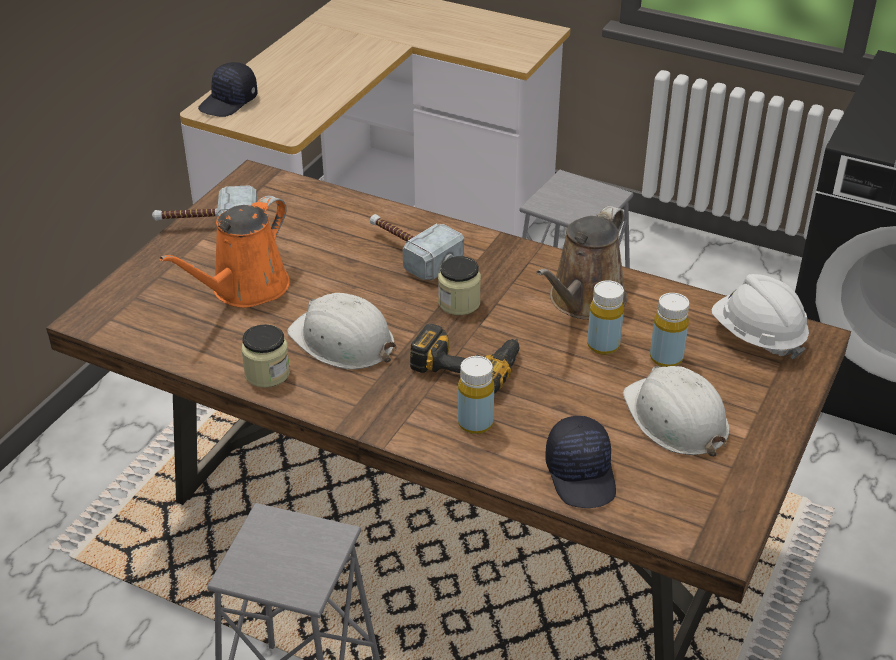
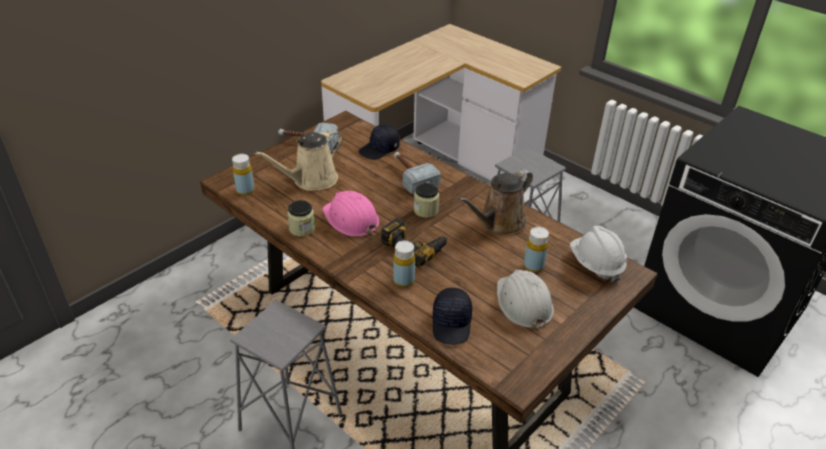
camera: 15 degrees right, 0 degrees up
orange watering can [159,195,290,308] -> beige watering can [254,130,343,191]
black cap [198,62,258,117] -> black cap moved to [359,124,400,160]
white hard hat [287,293,397,369] -> pink hard hat [323,191,379,236]
yellow bottle [587,280,624,355] -> yellow bottle moved to [232,154,255,195]

